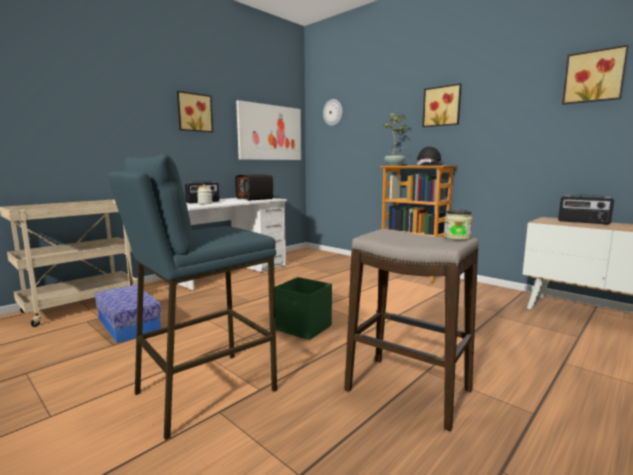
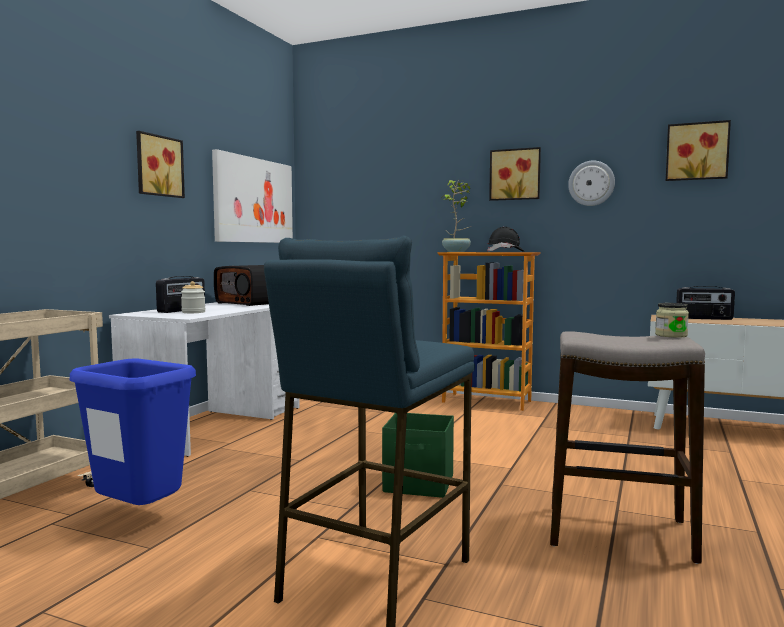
camera: 20 degrees left, 5 degrees down
storage box [95,285,161,343] -> blue trash can [69,359,196,505]
wall clock [323,99,343,126] -> wall clock moved to [568,160,615,206]

